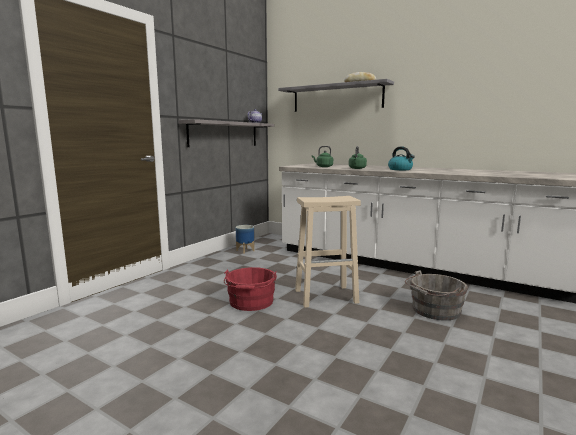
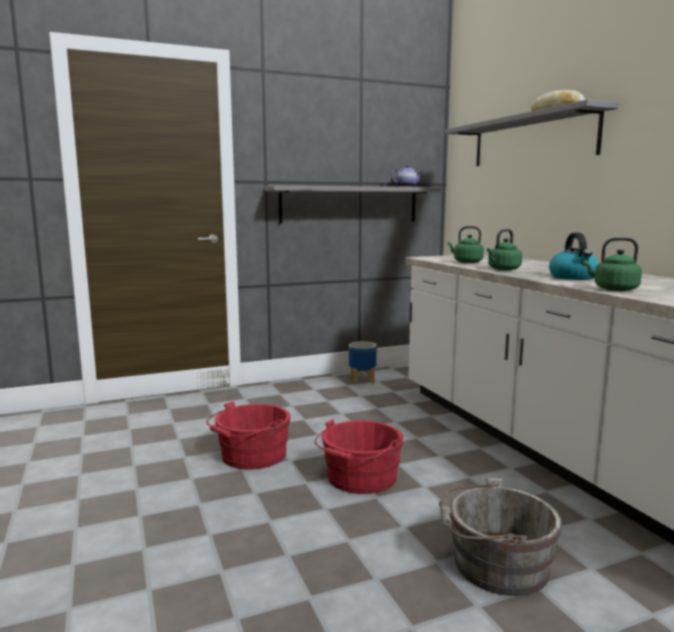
camera: 35 degrees right, 0 degrees up
beige stool [295,196,361,308] -> red bucket [314,419,403,494]
none -> green kettle [583,237,642,291]

